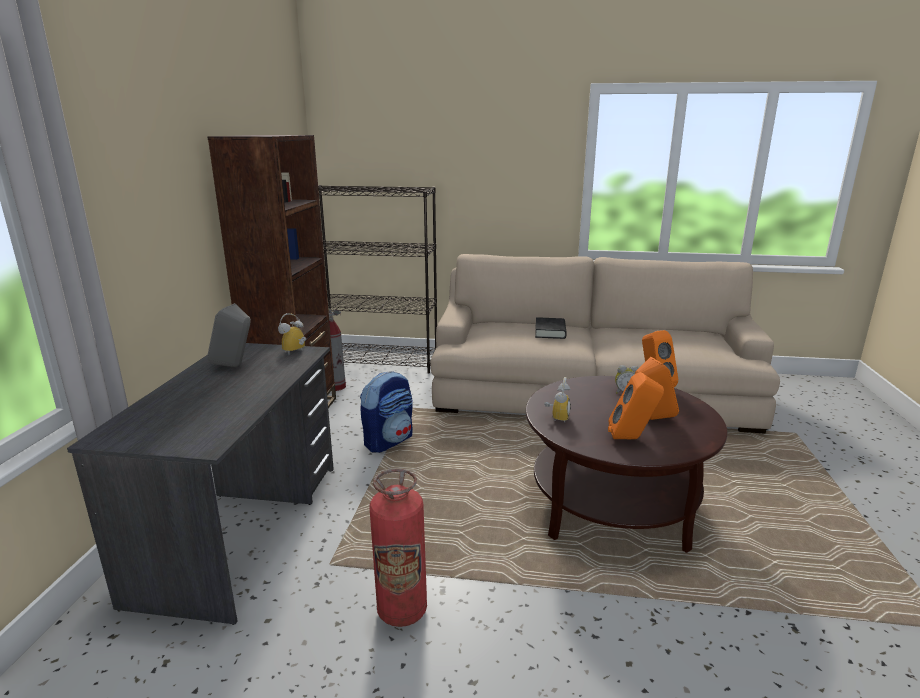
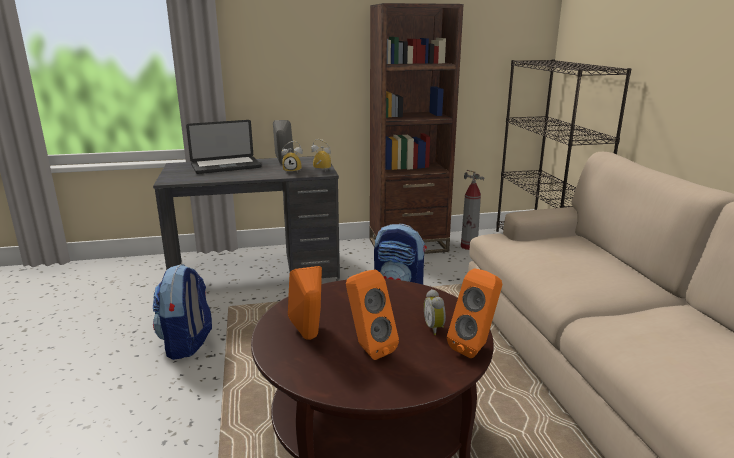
camera: 70 degrees right, 0 degrees up
fire extinguisher [369,469,427,627] -> backpack [153,264,212,360]
black book [535,317,567,339] -> none
alarm clock [544,377,571,422] -> alarm clock moved to [281,141,303,173]
none -> laptop [186,120,262,174]

